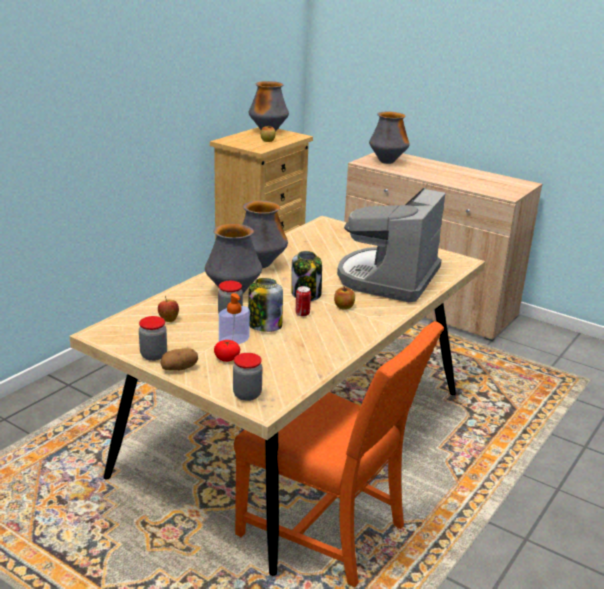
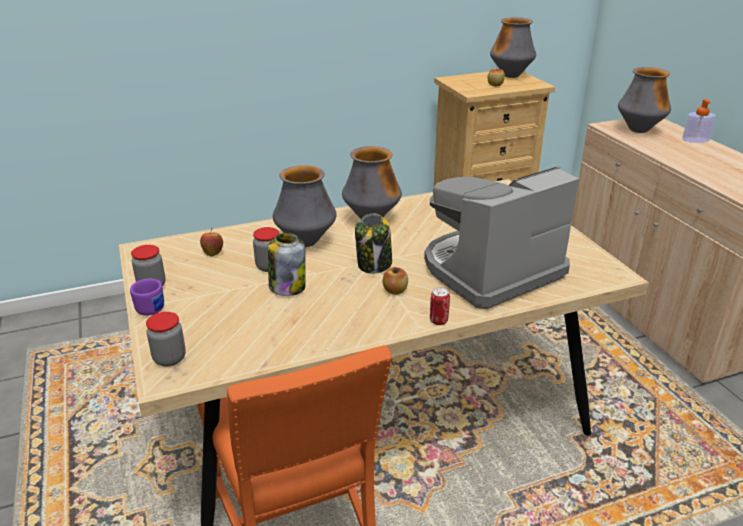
camera: 35 degrees right, 5 degrees up
potato [161,348,198,370] -> purple mug [130,279,164,316]
tomato [214,340,240,362] -> none
soap dispenser [219,293,250,344] -> soap dispenser moved to [682,99,716,143]
can [296,286,311,317] -> can moved to [430,287,450,325]

